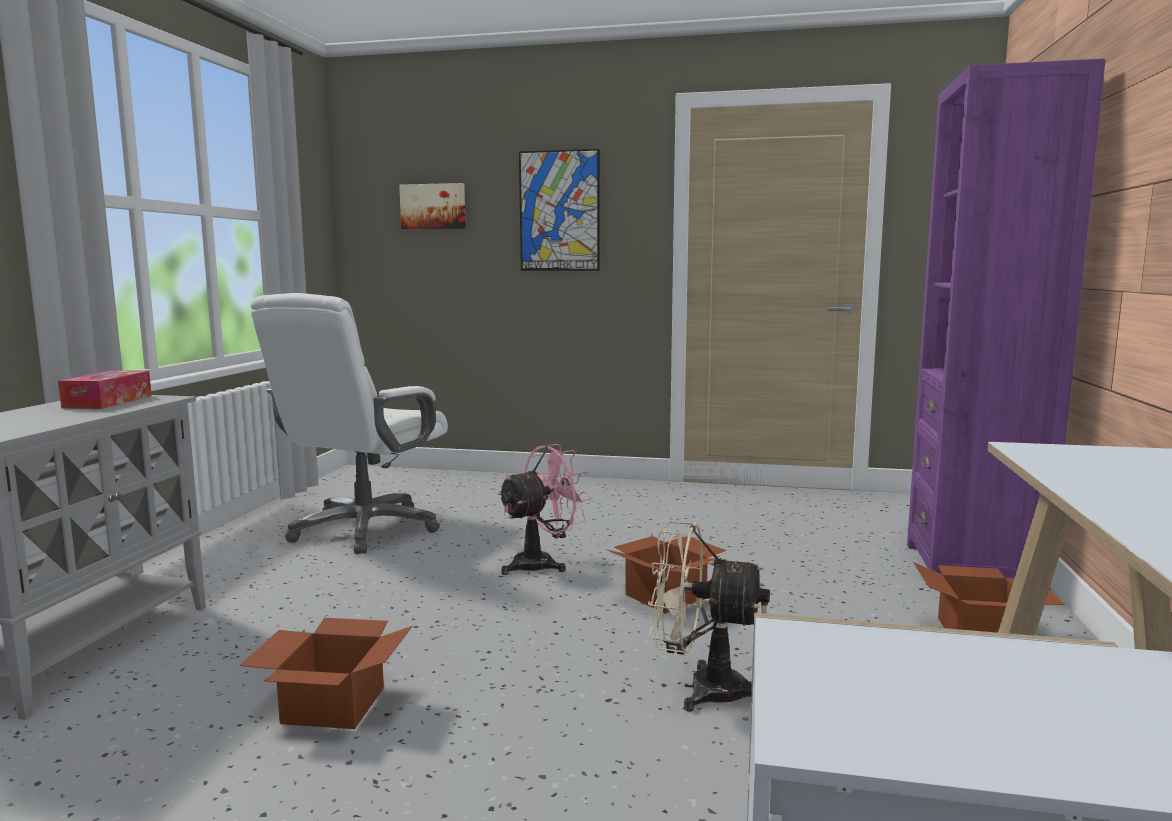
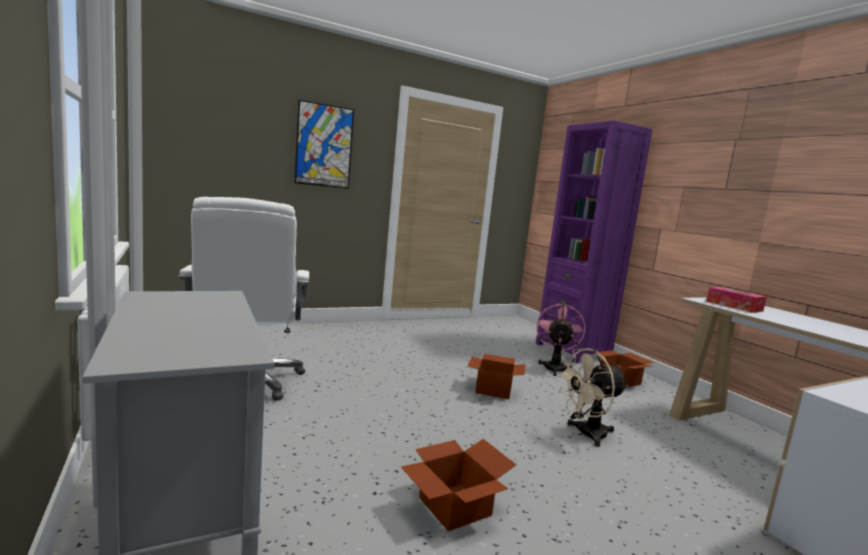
camera: 40 degrees left, 0 degrees up
tissue box [58,370,152,409] -> tissue box moved to [706,287,767,313]
picture [399,183,466,229] -> none
pink fan [497,444,591,575] -> pink fan moved to [536,304,586,376]

